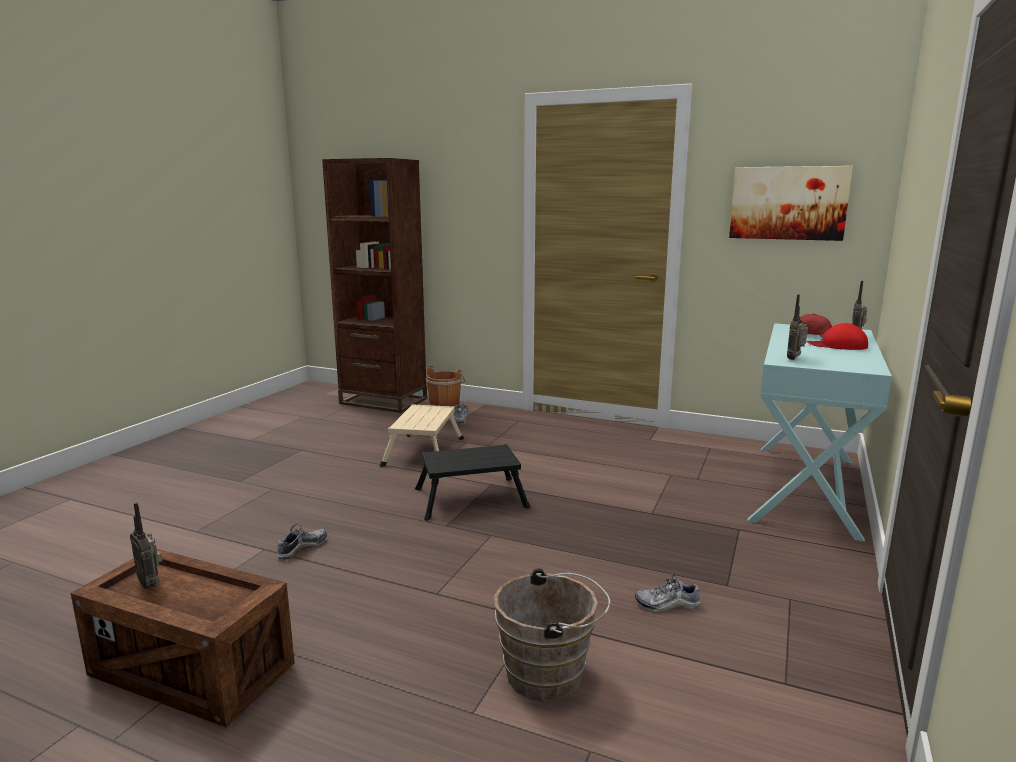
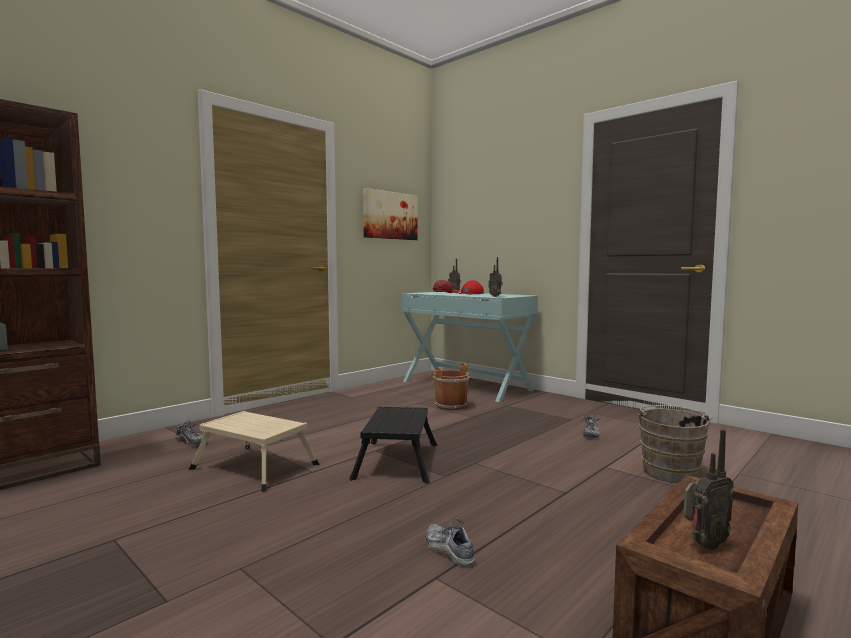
camera: 70 degrees left, 10 degrees down
brown bucket [426,365,465,410] -> brown bucket moved to [430,363,470,410]

